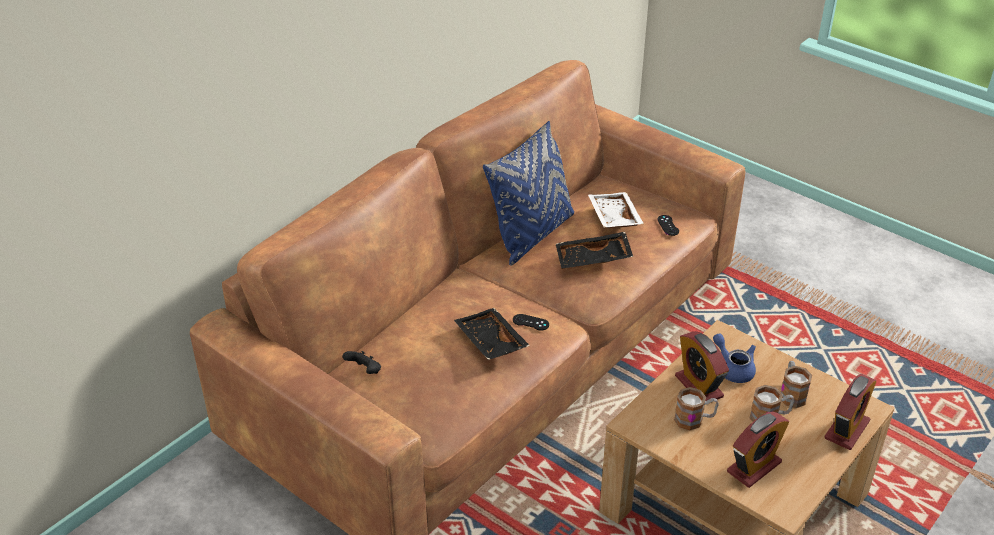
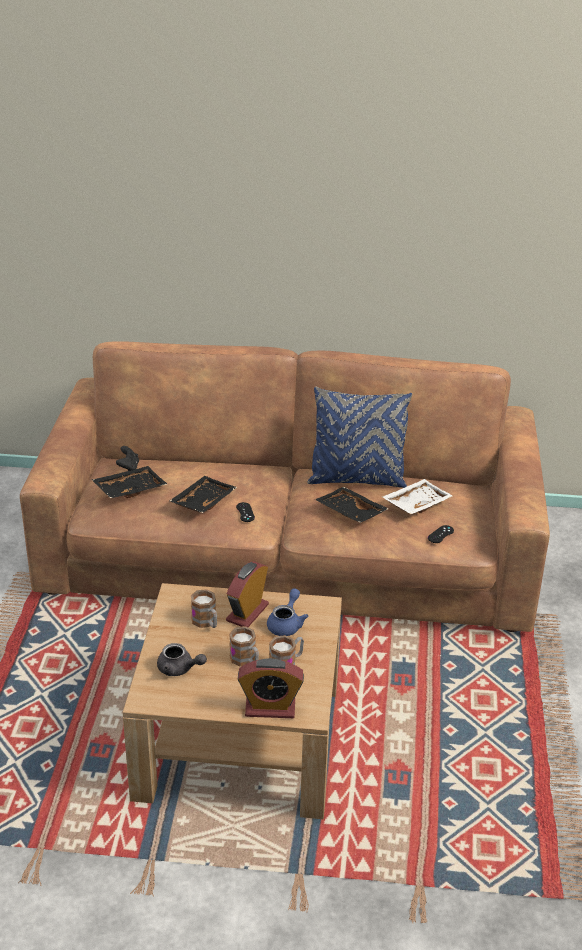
camera: 55 degrees right, 5 degrees down
alarm clock [727,412,789,488] -> grey teapot [157,643,207,676]
none -> black tray [92,466,167,498]

